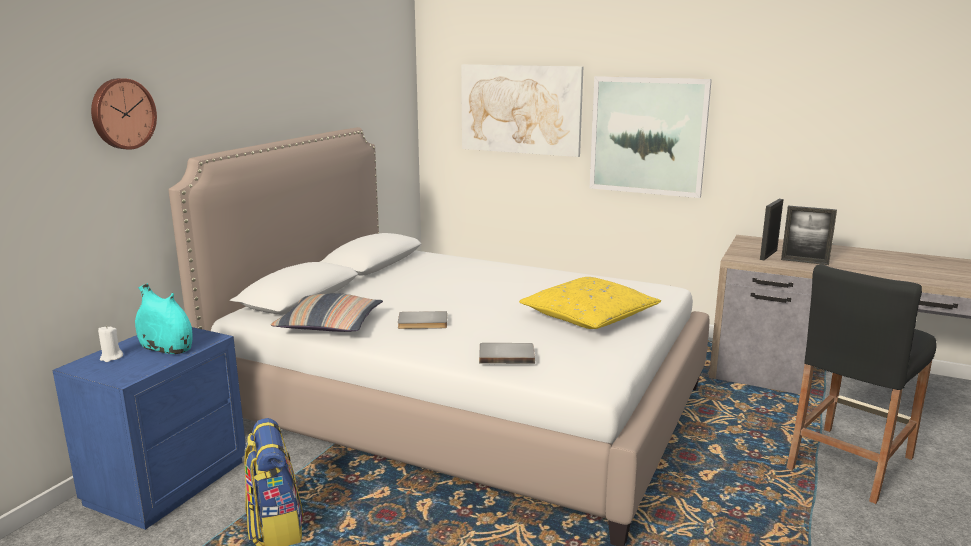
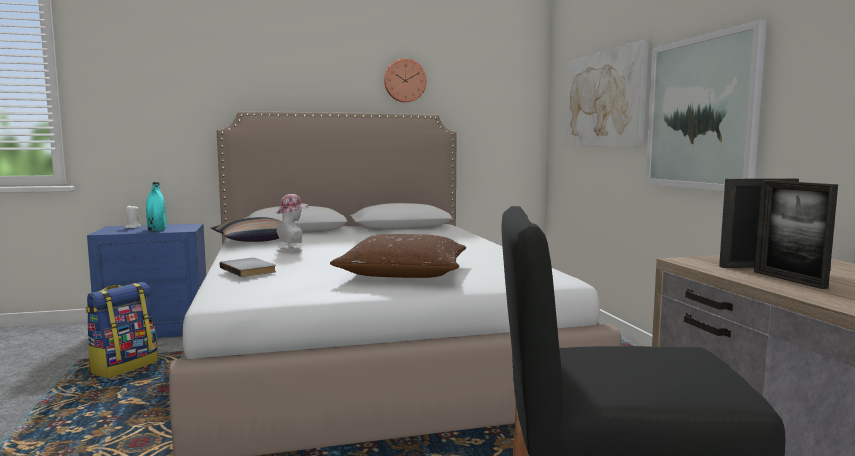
camera: 50 degrees right, 10 degrees down
wall clock [91,78,157,150] -> wall clock moved to [384,59,426,102]
grey book [398,311,447,329] -> hat [276,194,308,252]
yellow pillow [519,277,661,329] -> brown pillow [330,234,466,278]

